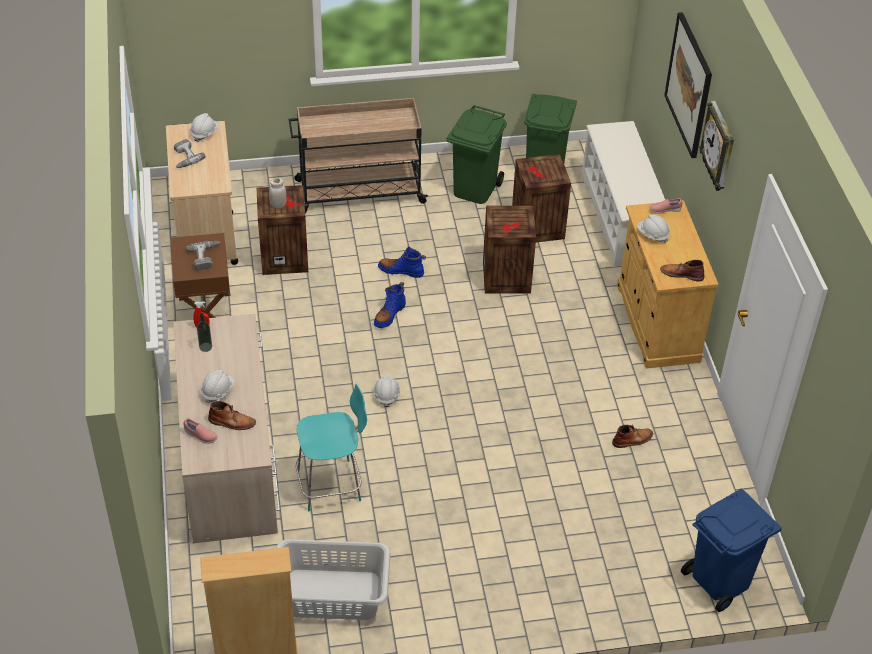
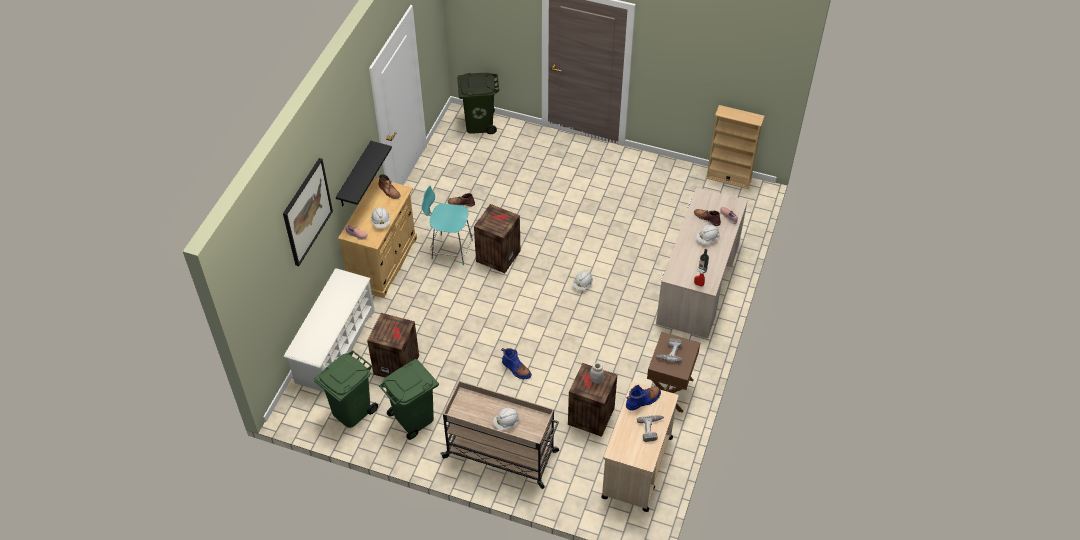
camera: 150 degrees left, 5 degrees up
white hard hat [190,113,219,142] -> white hard hat moved to [493,408,520,430]
grey laundry basket [276,539,391,620] -> none
turquoise stool [295,384,367,511] -> turquoise stool moved to [422,185,473,265]
blue boot [374,282,406,328] -> blue boot moved to [626,385,661,410]
crate [483,206,536,293] -> crate moved to [474,204,520,273]
blue trash can [681,488,782,612] -> green trash can [457,73,500,134]
wall clock [699,101,734,191] -> none
none -> black shelf [336,141,392,207]

